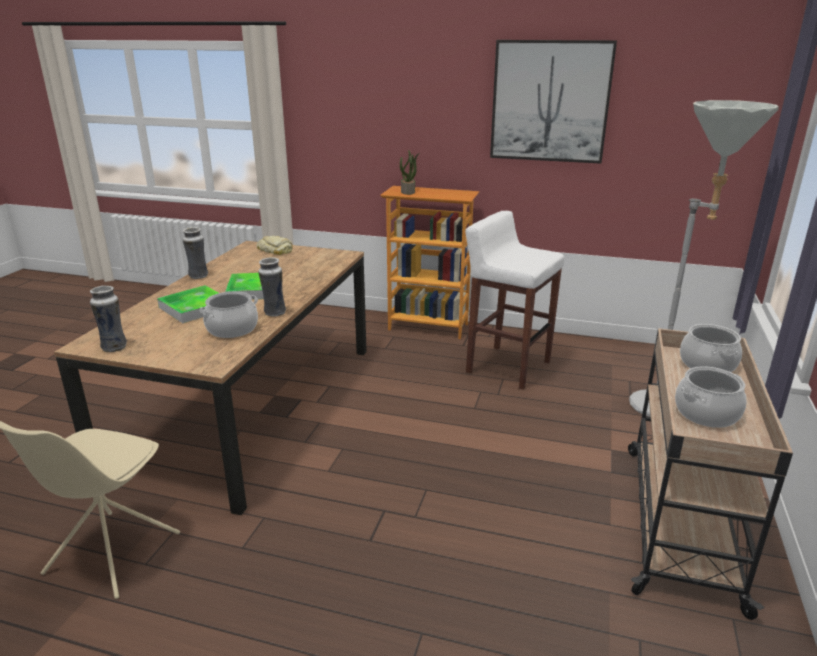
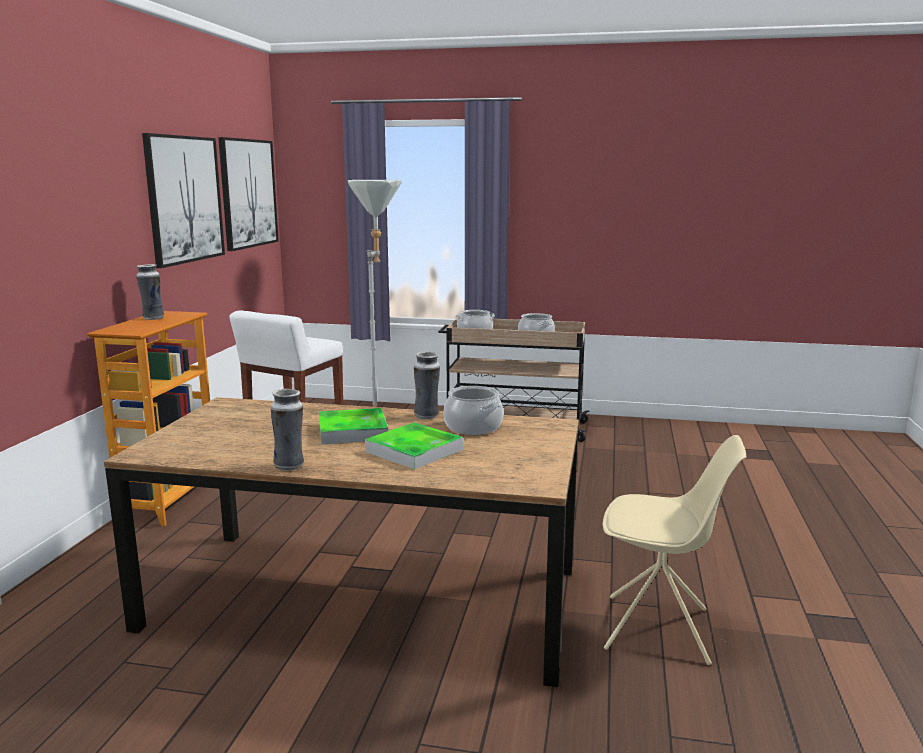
camera: 95 degrees left, 10 degrees down
vase [90,286,127,352] -> vase moved to [136,264,164,320]
bread [256,236,293,255] -> none
potted plant [400,150,420,195] -> none
none -> picture [218,137,279,251]

